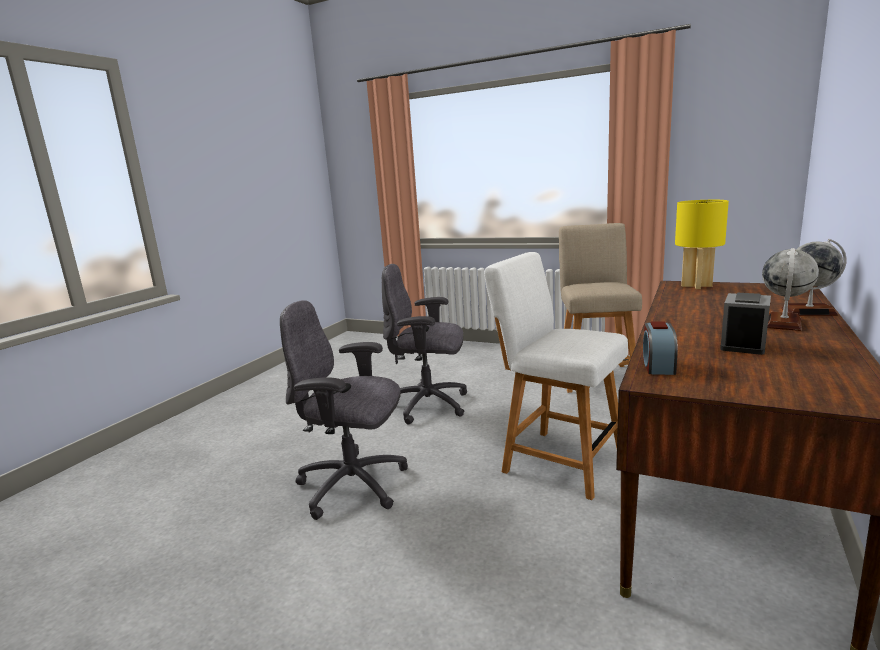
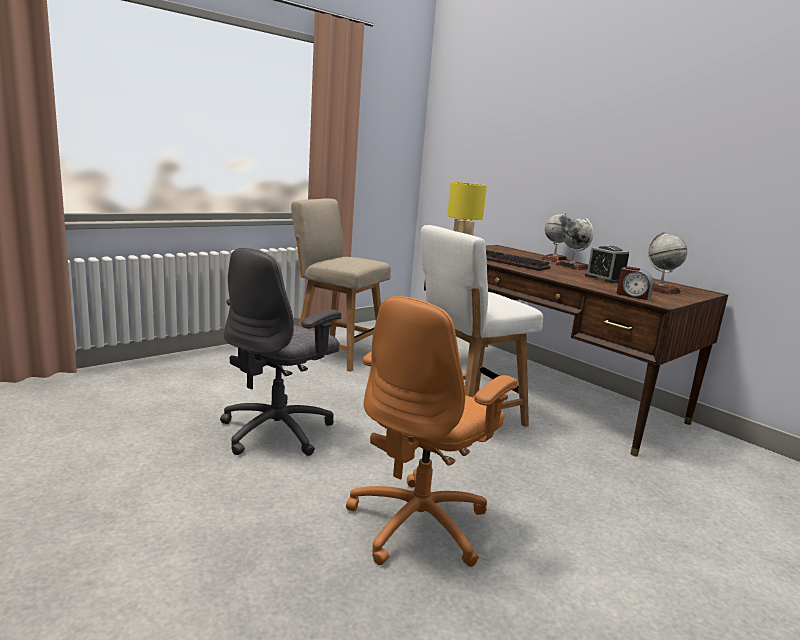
camera: 70 degrees left, 0 degrees up
grey office chair [280,300,408,520] -> orange office chair [346,296,518,567]
none -> keyboard [486,250,551,271]
none -> globe [648,232,688,295]

